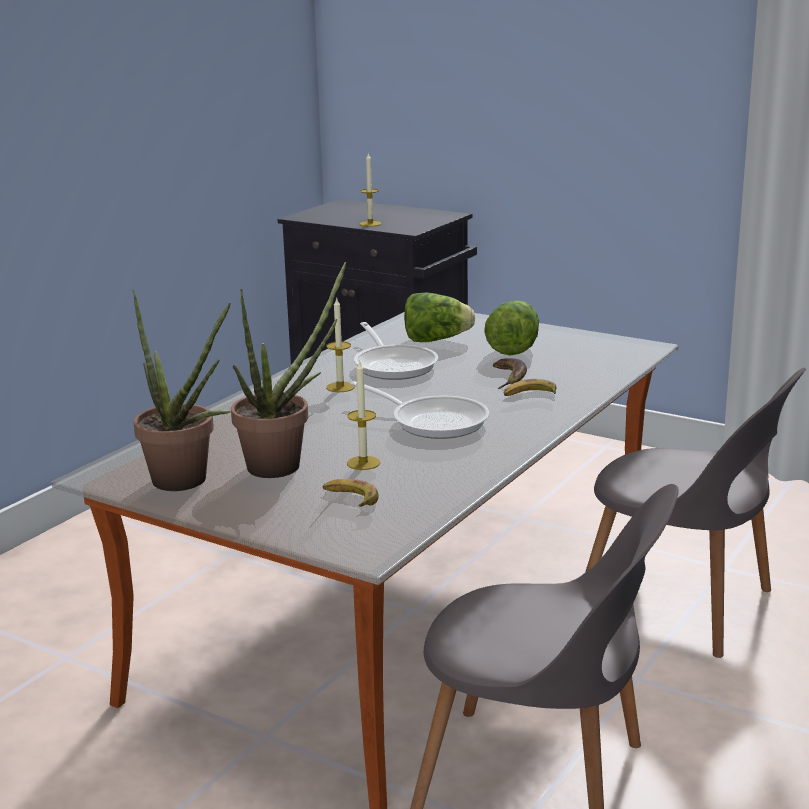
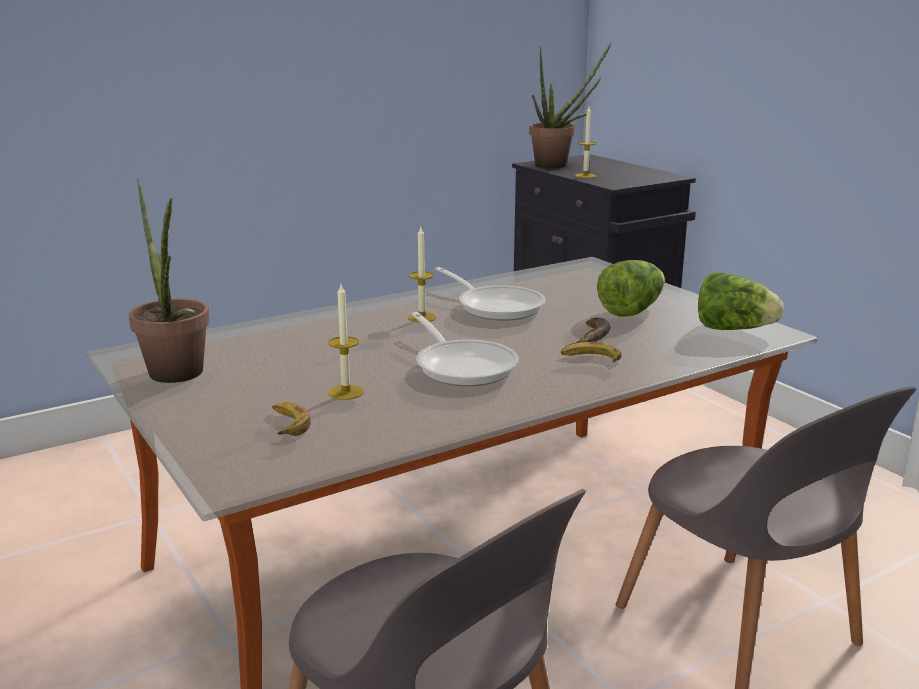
camera: 25 degrees right, 0 degrees up
potted plant [231,262,346,478] -> potted plant moved to [529,43,611,168]
frying pan [354,322,438,380] -> frying pan turned 45 degrees counterclockwise [435,267,546,321]
lettuce [404,293,475,342] -> lettuce moved to [698,272,784,330]

